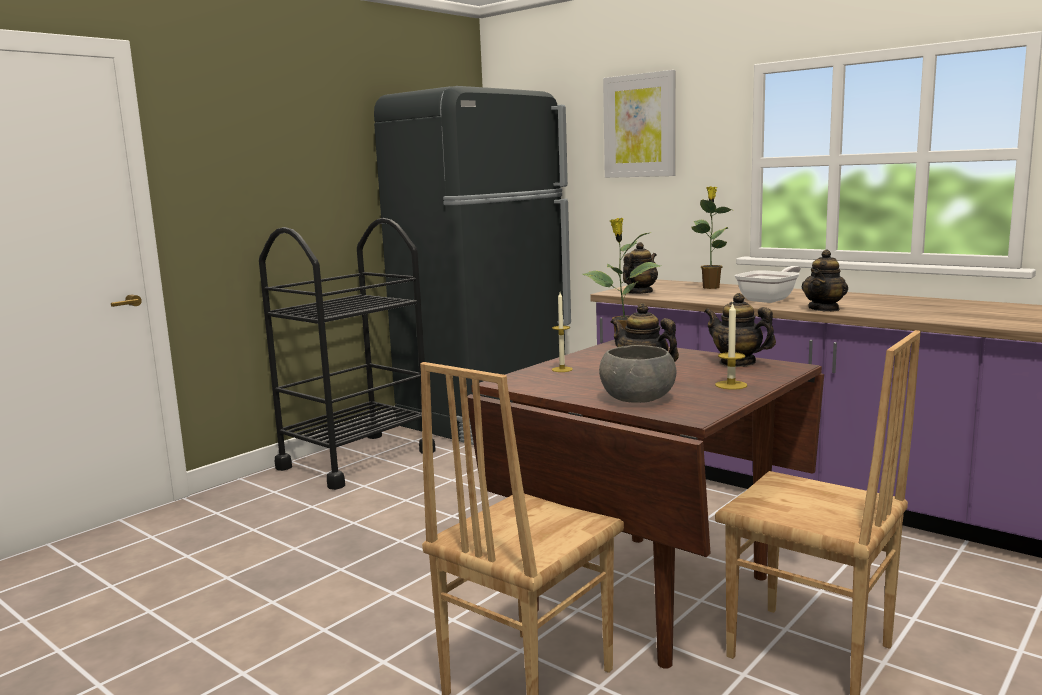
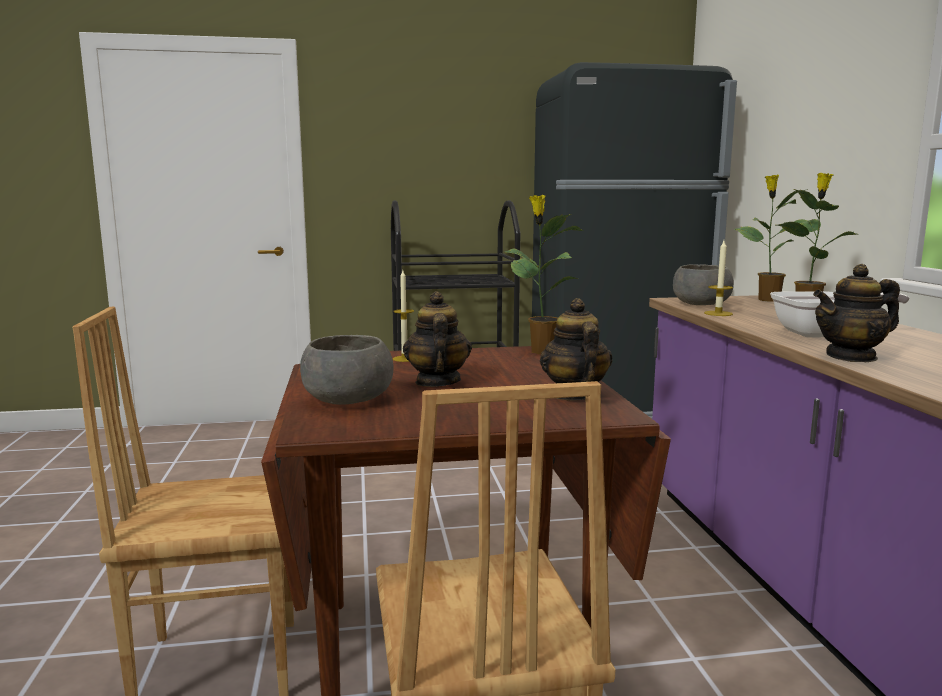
camera: 40 degrees right, 0 degrees up
picture [603,70,676,178] -> none
teapot [623,242,658,294] -> grey bowl [673,265,734,305]
candle [715,302,747,390] -> candle moved to [704,241,733,316]
none -> potted plant [735,175,808,302]

